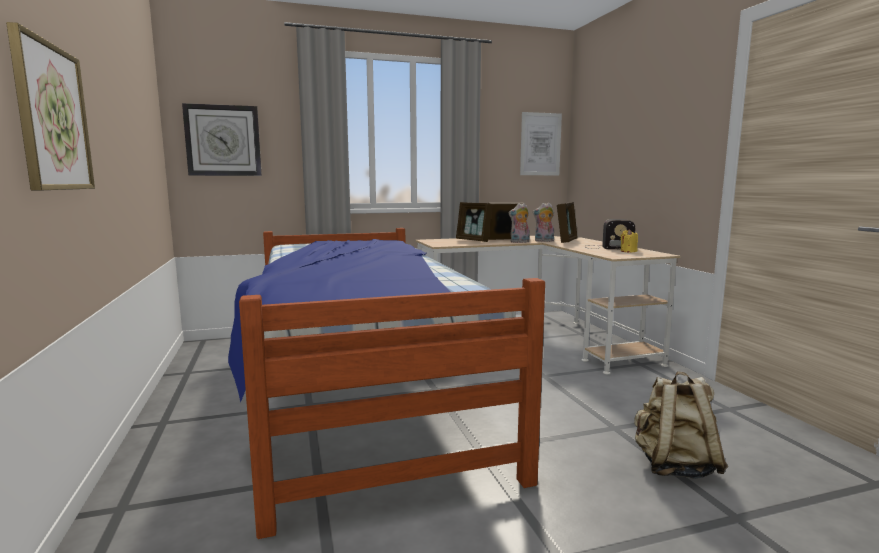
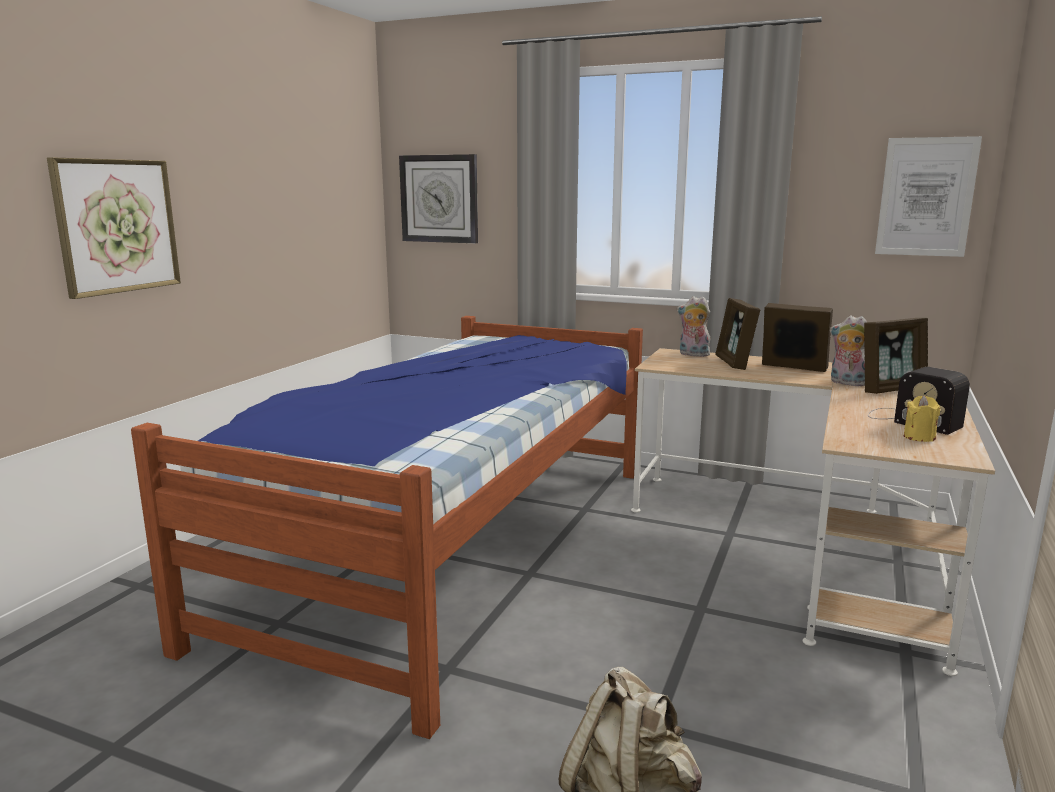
camera: 40 degrees right, 5 degrees up
plush toy [508,203,530,243] -> plush toy moved to [677,296,710,357]

